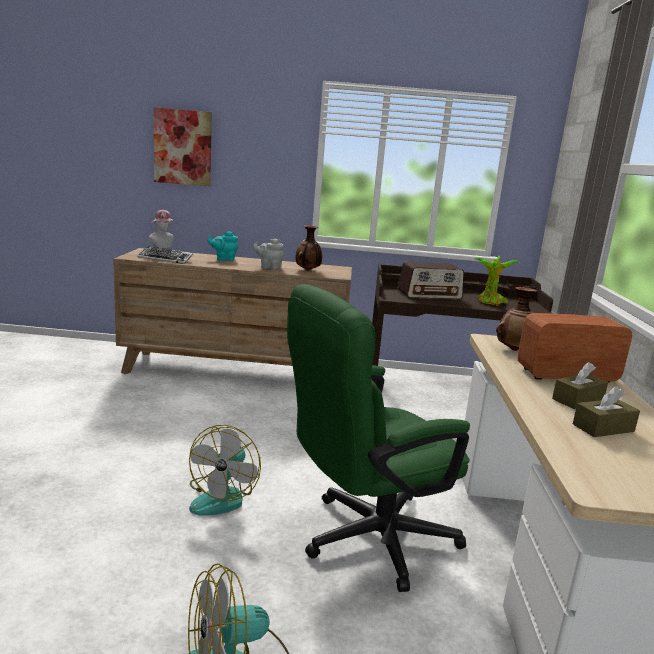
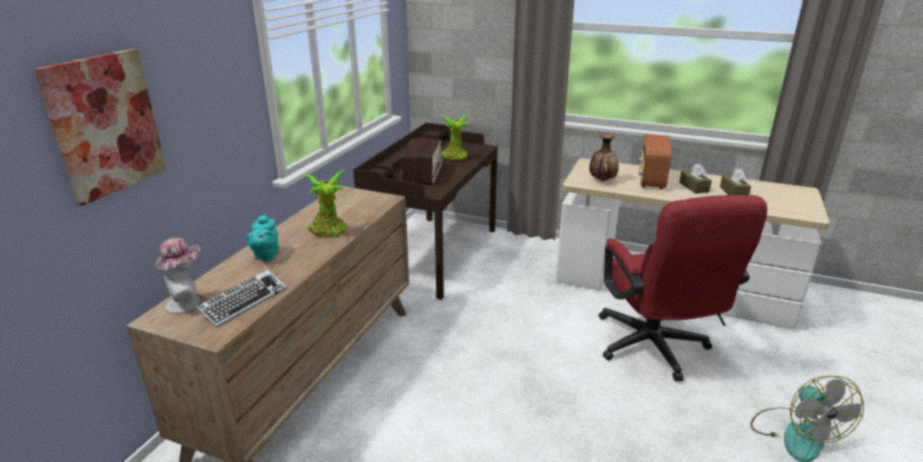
camera: 70 degrees left, 10 degrees up
fan [189,425,261,516] -> none
grey teapot [253,239,284,269] -> potted plant [304,170,347,237]
green office chair [287,284,470,592] -> red office chair [598,195,767,382]
vase [295,225,322,271] -> none

